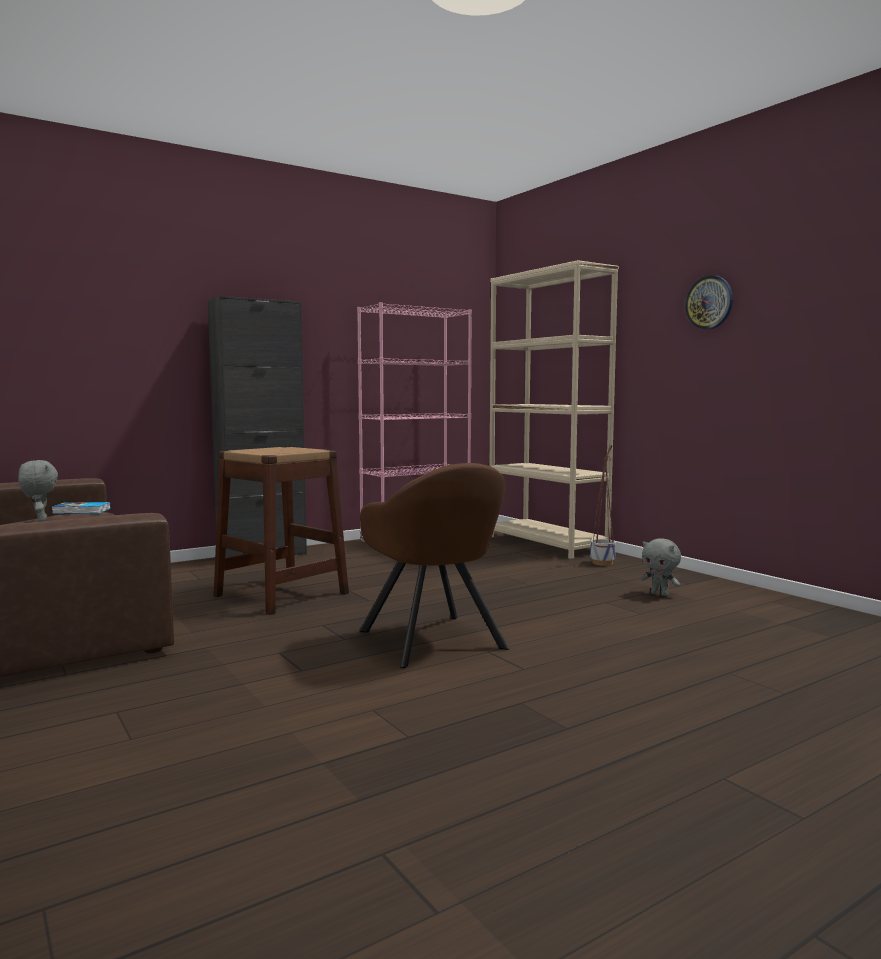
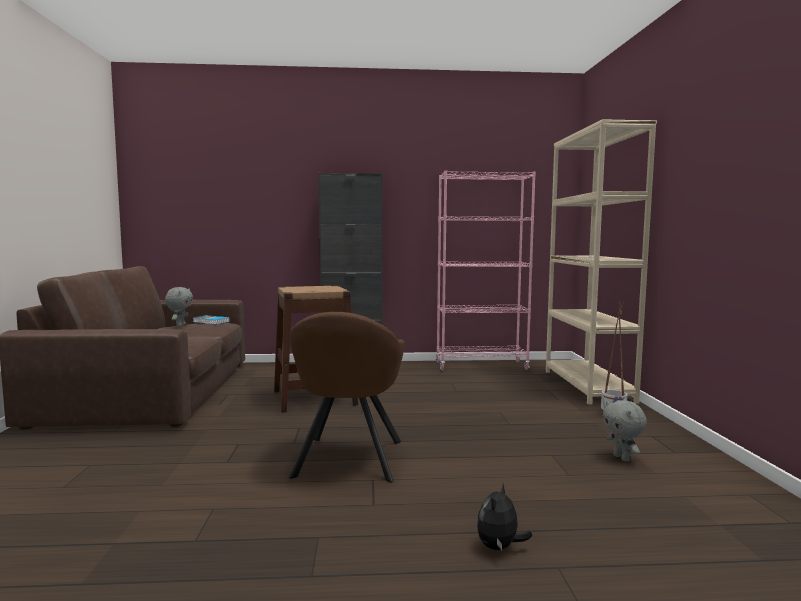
camera: 30 degrees right, 0 degrees up
wall clock [685,275,733,330] -> none
none -> plush toy [477,482,532,550]

